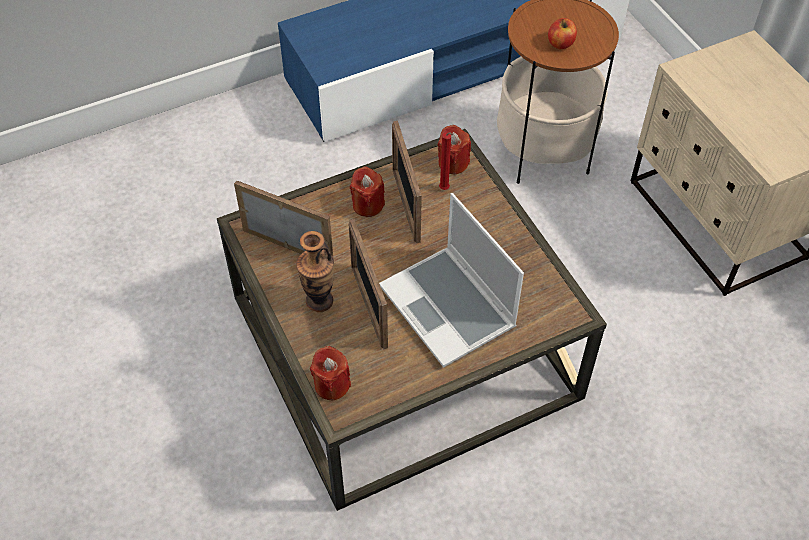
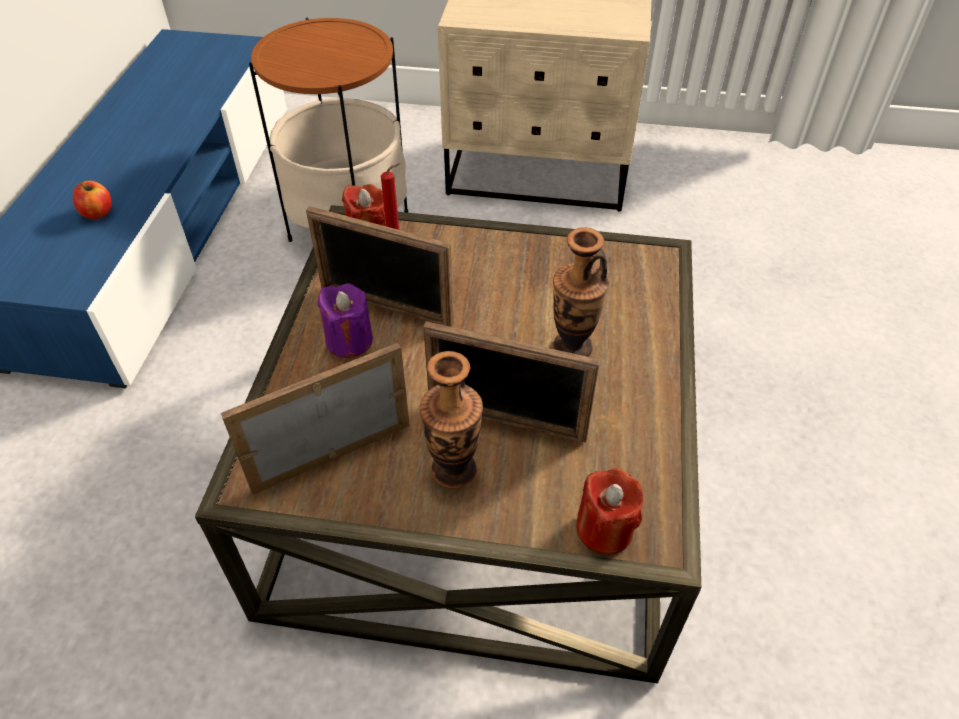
camera: 55 degrees left, 5 degrees down
red candle [350,166,385,217] -> purple candle [317,283,373,358]
laptop [379,193,524,368] -> vase [553,228,609,357]
apple [548,18,577,49] -> apple moved to [73,181,112,219]

